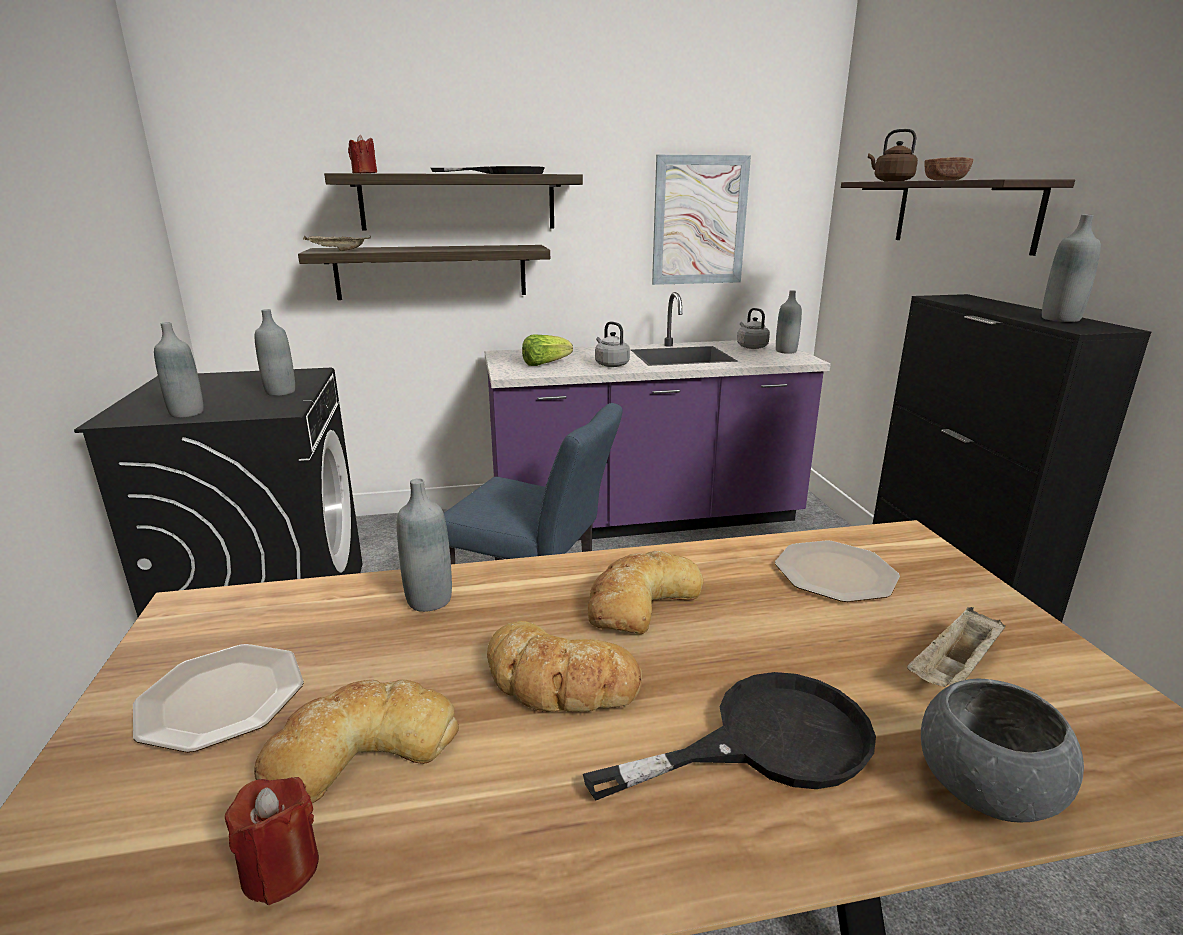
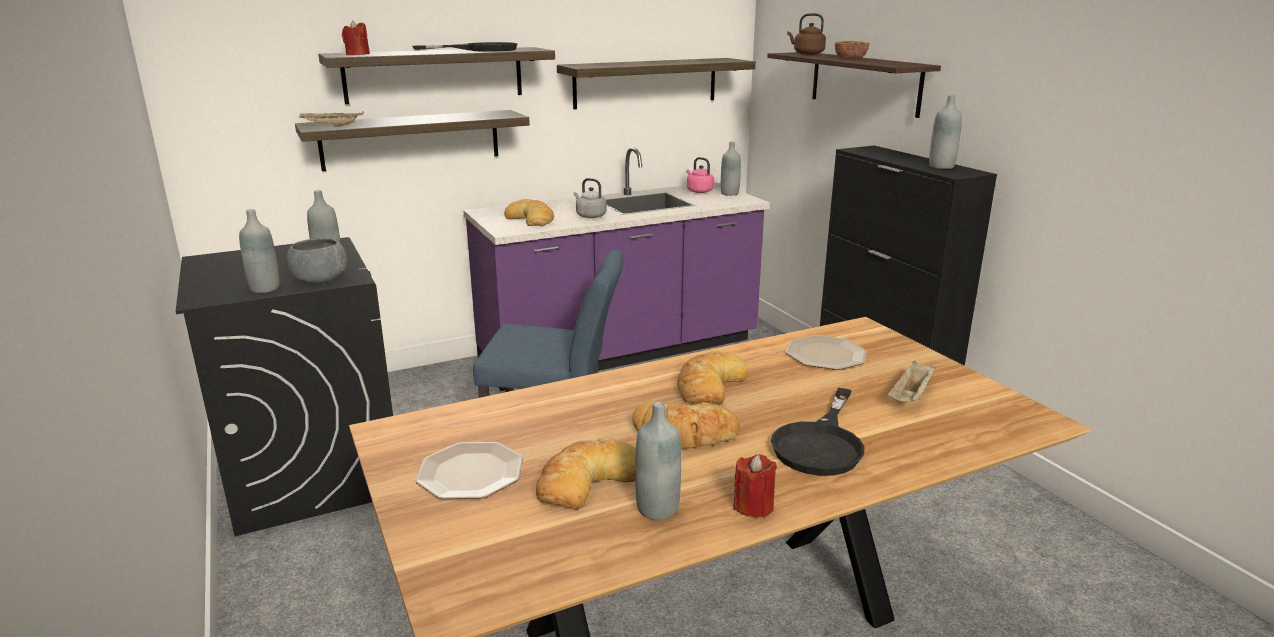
camera: 15 degrees left, 0 degrees up
red candle [225,777,319,905] -> red candle moved to [733,454,777,517]
grey bottle [397,478,452,612] -> grey bottle moved to [635,401,681,520]
lettuce [522,335,573,366] -> bread [504,199,554,226]
black frying pan [583,672,876,801] -> black frying pan turned 150 degrees clockwise [771,388,864,476]
picture [652,155,751,285] -> shelf [557,58,756,109]
grey kettle [737,308,770,349] -> pink kettle [686,157,714,193]
grey bowl [921,679,1084,823] -> grey bowl moved to [286,238,347,284]

